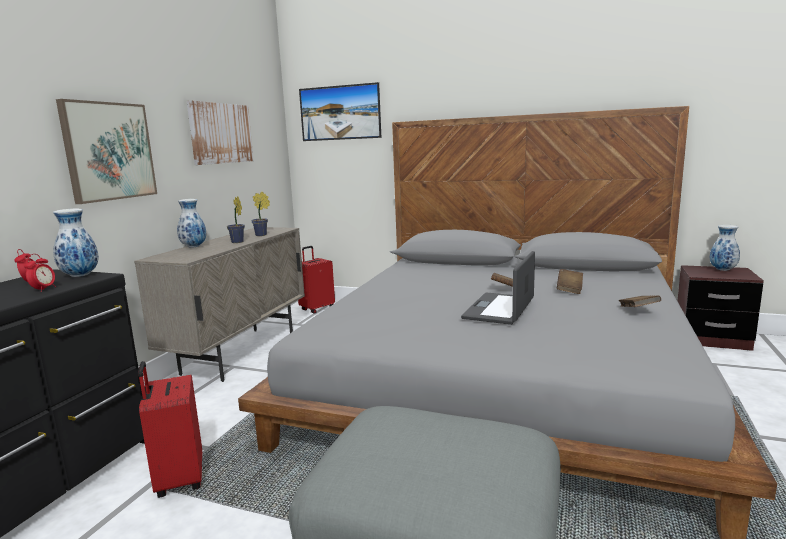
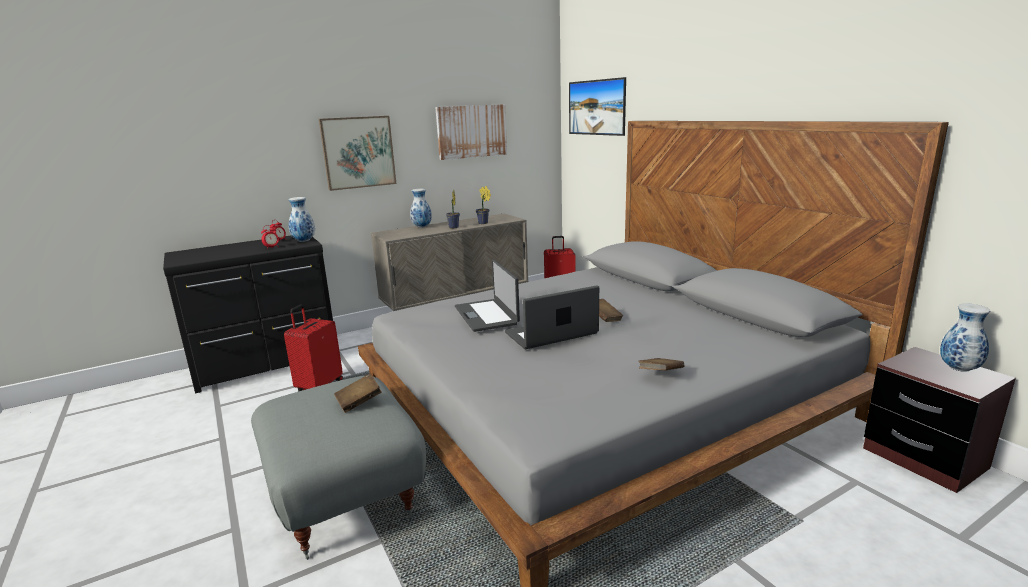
camera: 40 degrees right, 5 degrees up
brown book [557,269,583,294] -> brown book moved to [334,374,382,413]
none -> laptop [455,260,520,332]

